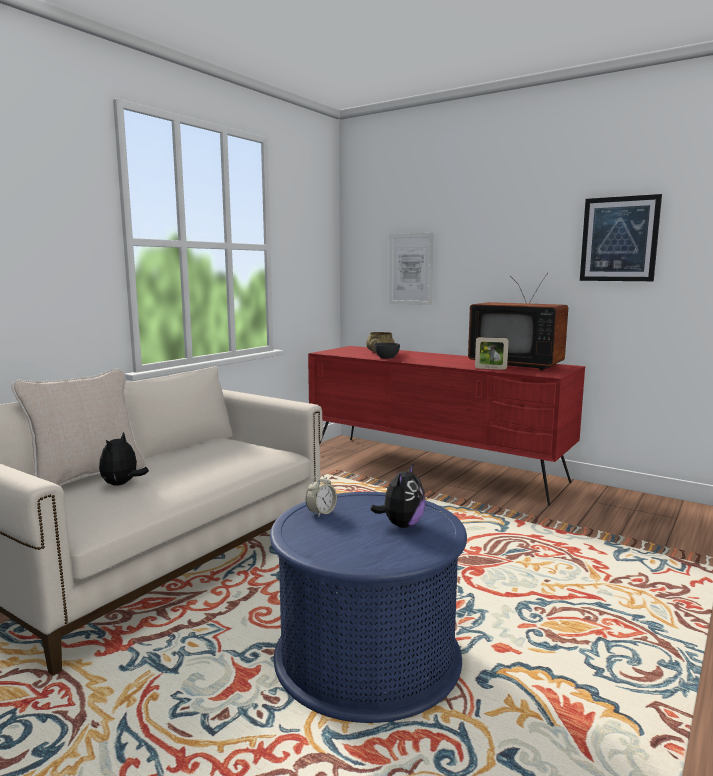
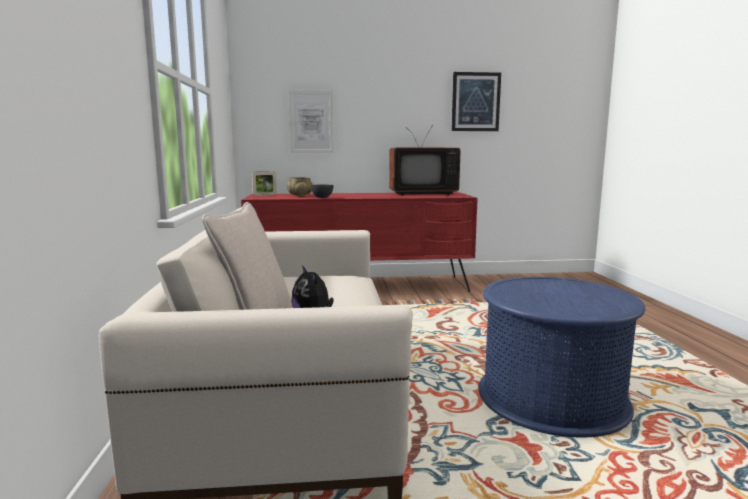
camera: 40 degrees left, 0 degrees up
alarm clock [306,474,337,518] -> none
plush toy [370,463,426,528] -> none
picture frame [475,337,509,370] -> picture frame moved to [252,172,277,196]

